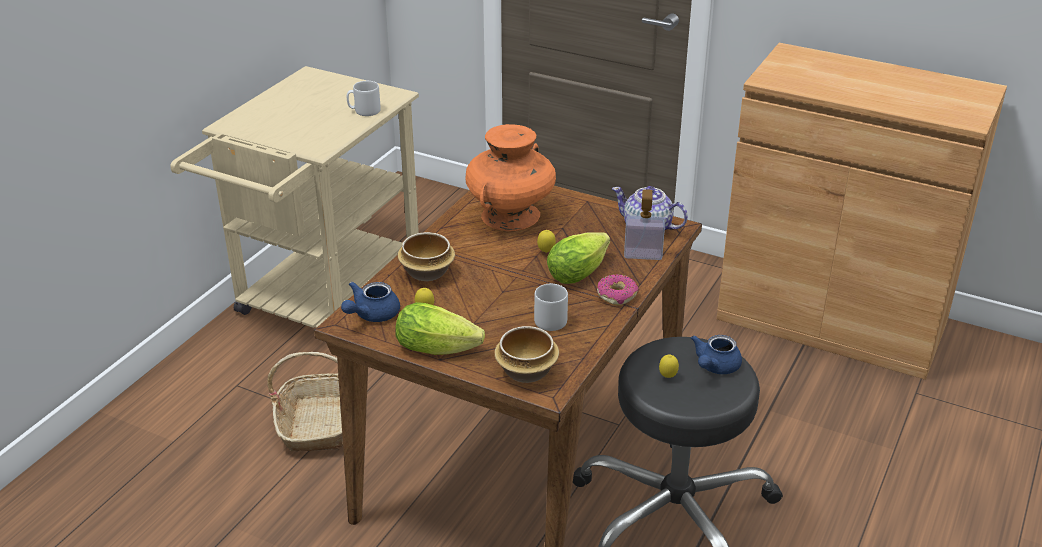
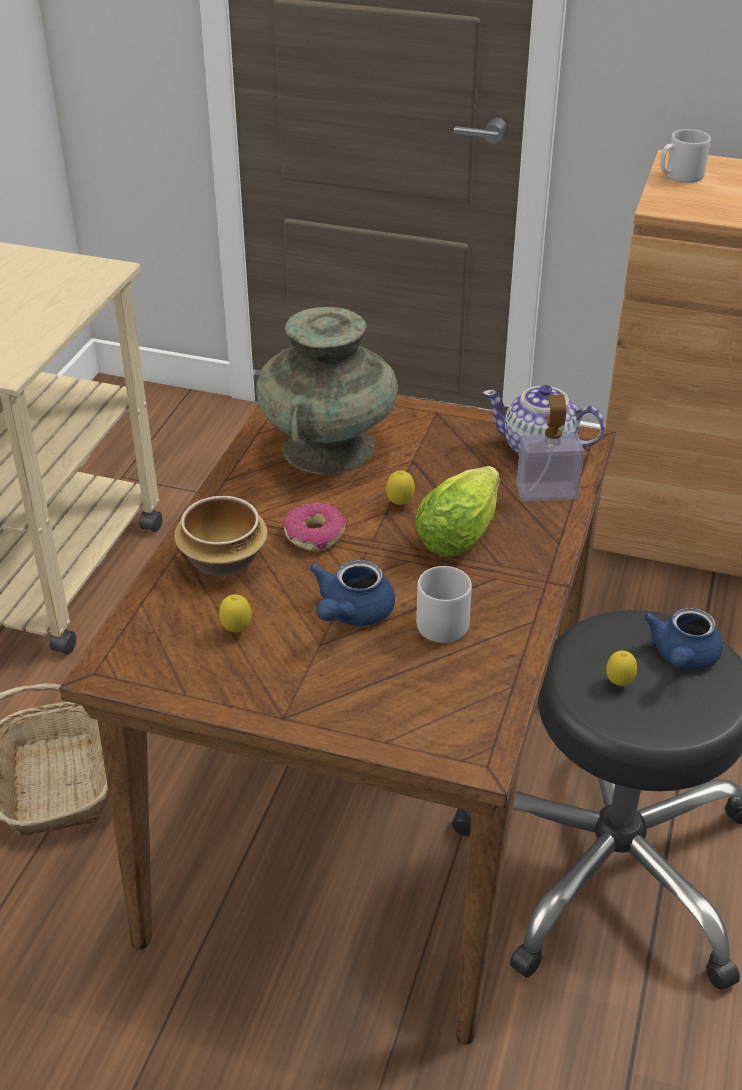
camera: 10 degrees left, 5 degrees up
blue teapot [341,281,400,322] -> blue teapot moved to [309,560,395,626]
grey mug [347,81,381,116] -> grey mug moved to [660,129,711,183]
lettuce [396,302,485,355] -> none
orange vase [466,124,556,231] -> turquoise vase [256,307,398,475]
bowl [494,326,559,383] -> none
donut [597,274,639,305] -> donut moved to [284,502,347,552]

